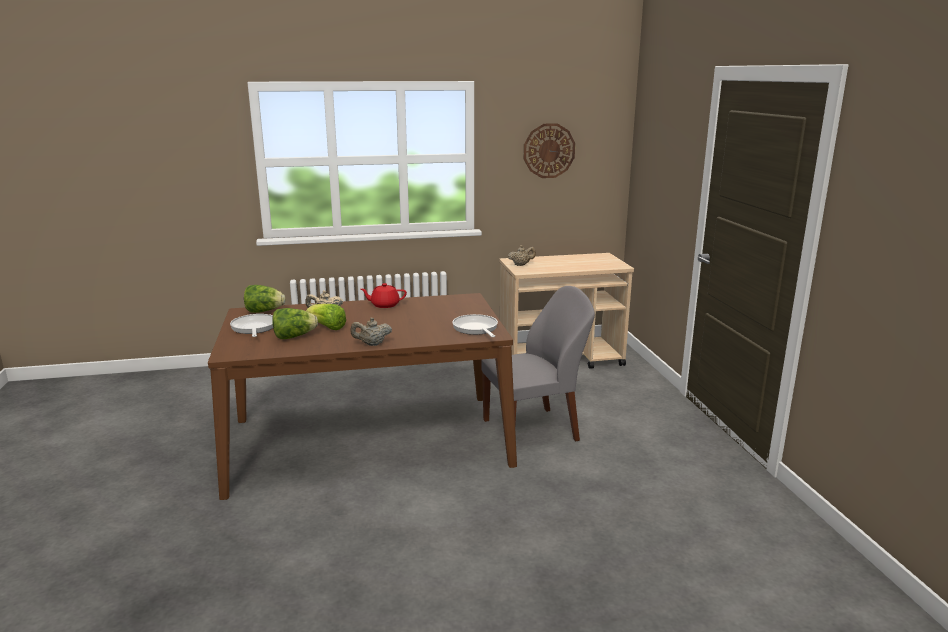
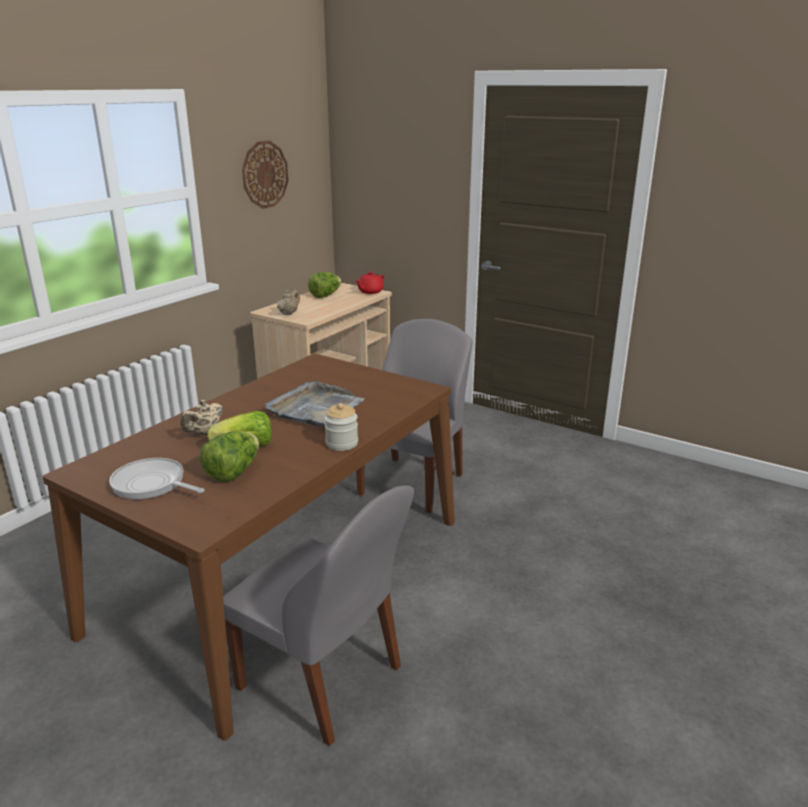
camera: 45 degrees left, 5 degrees up
lettuce [244,285,285,313] -> lettuce moved to [308,272,342,298]
beige teapot [350,317,392,346] -> jar [324,403,358,451]
red teapot [361,283,407,308] -> red teapot moved to [355,272,384,294]
frying pan [452,314,498,337] -> none
none -> grey chair [223,485,414,746]
none -> grey tray [265,381,365,427]

